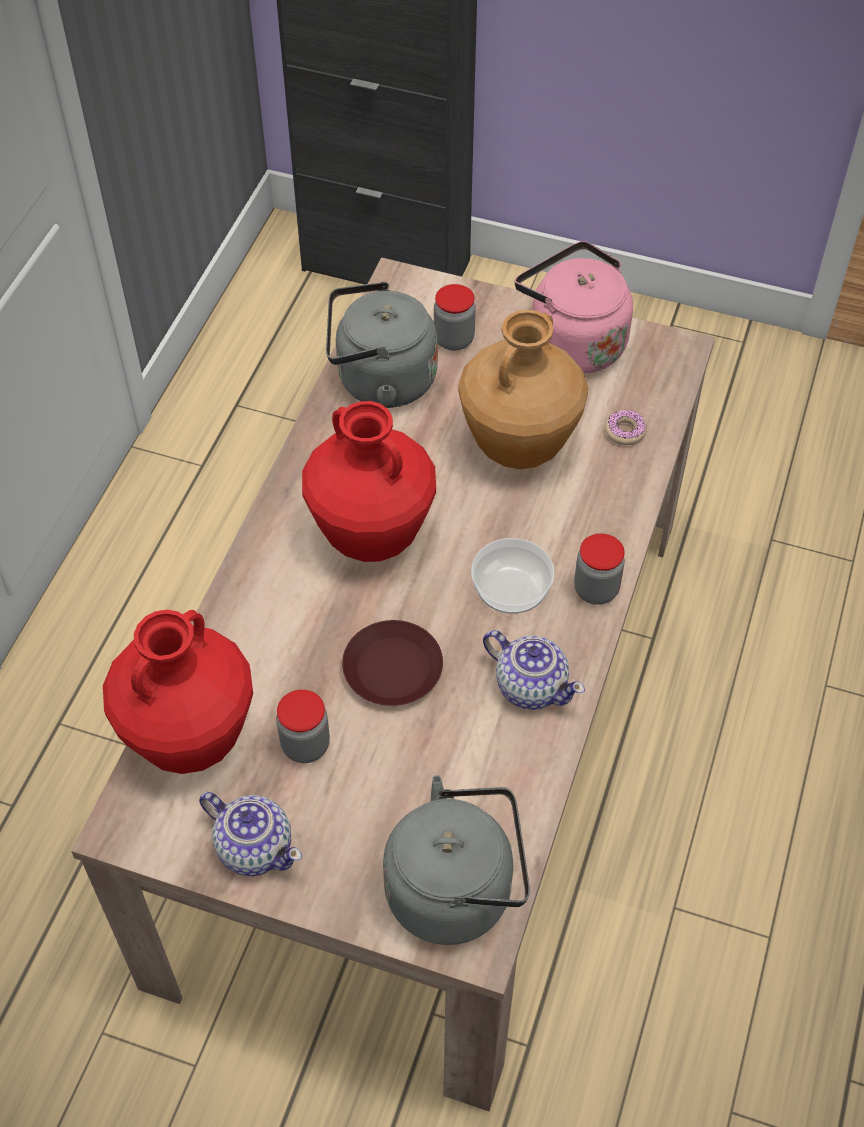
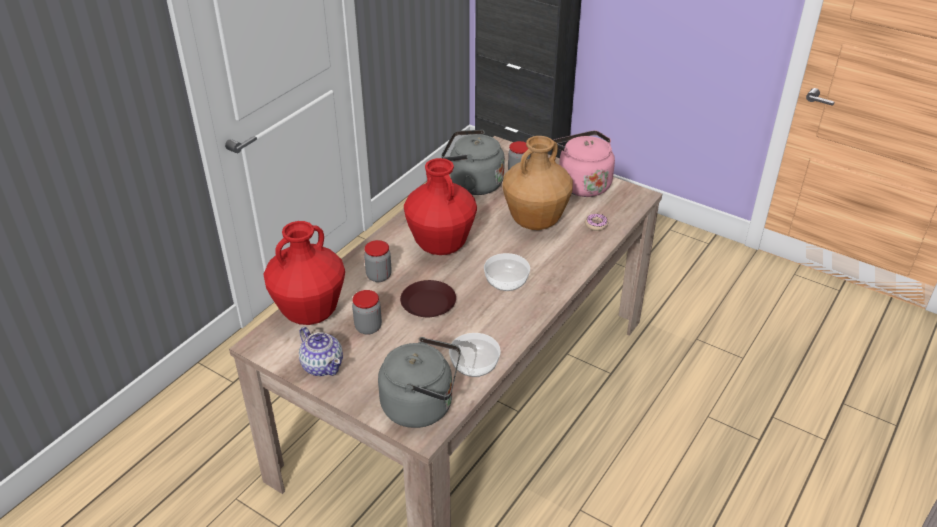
camera: 15 degrees right, 15 degrees down
teapot [483,630,585,710] -> none
jar [574,534,625,605] -> jar moved to [364,240,392,282]
none -> bowl [449,333,501,377]

